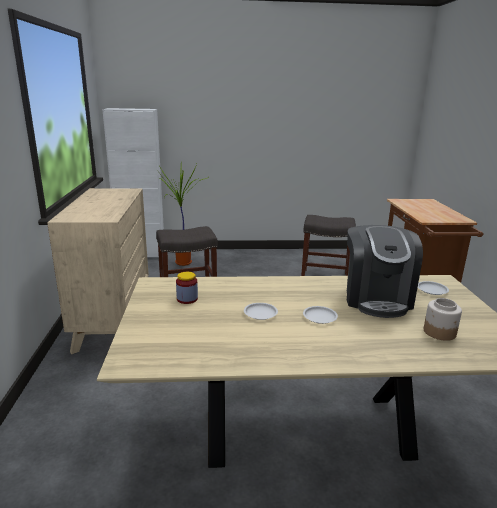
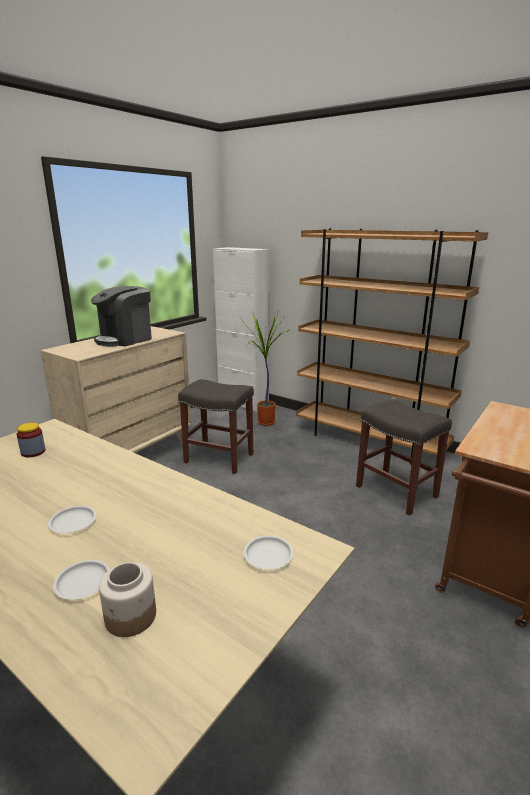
camera: 40 degrees right, 0 degrees up
white plate [244,303,278,320] -> white plate moved to [53,560,110,600]
coffee machine [347,225,423,318] -> coffee machine moved to [91,286,152,347]
none -> brown bookcase [296,228,488,465]

